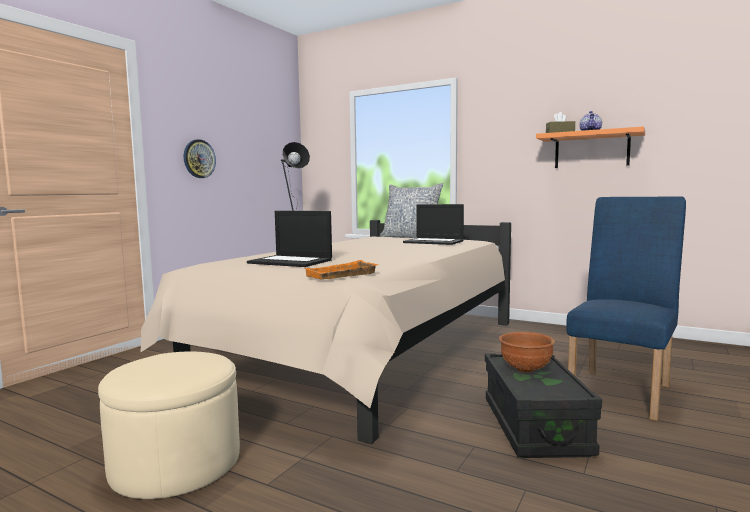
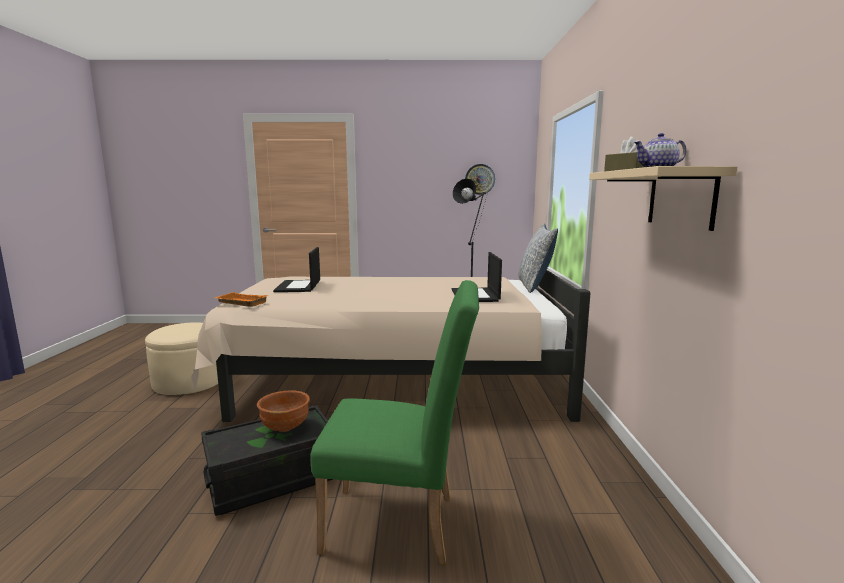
camera: 60 degrees right, 5 degrees up
wall clock [184,139,216,178] -> wall clock moved to [465,164,495,195]
orange shelf [536,126,645,168] -> beige shelf [589,166,738,231]
blue chair [566,197,686,421] -> green chair [310,280,479,565]

